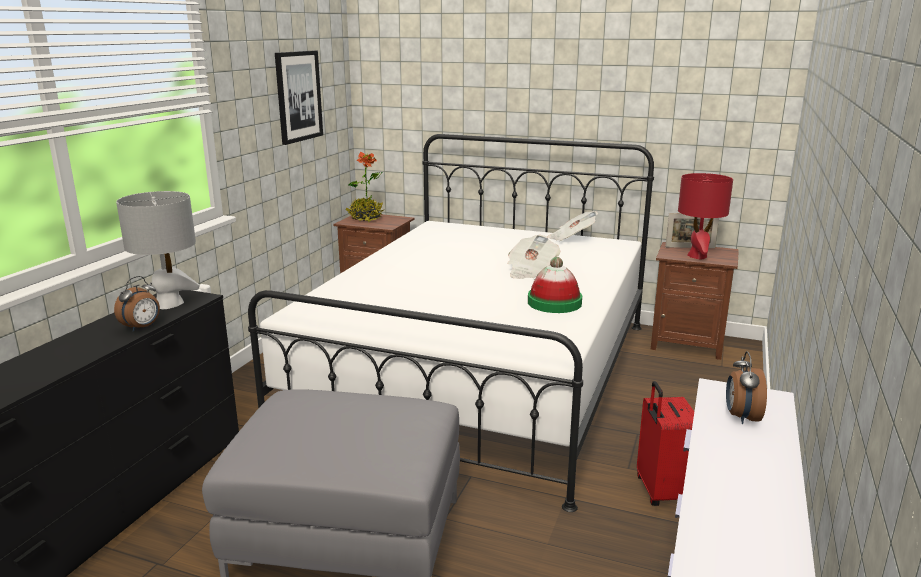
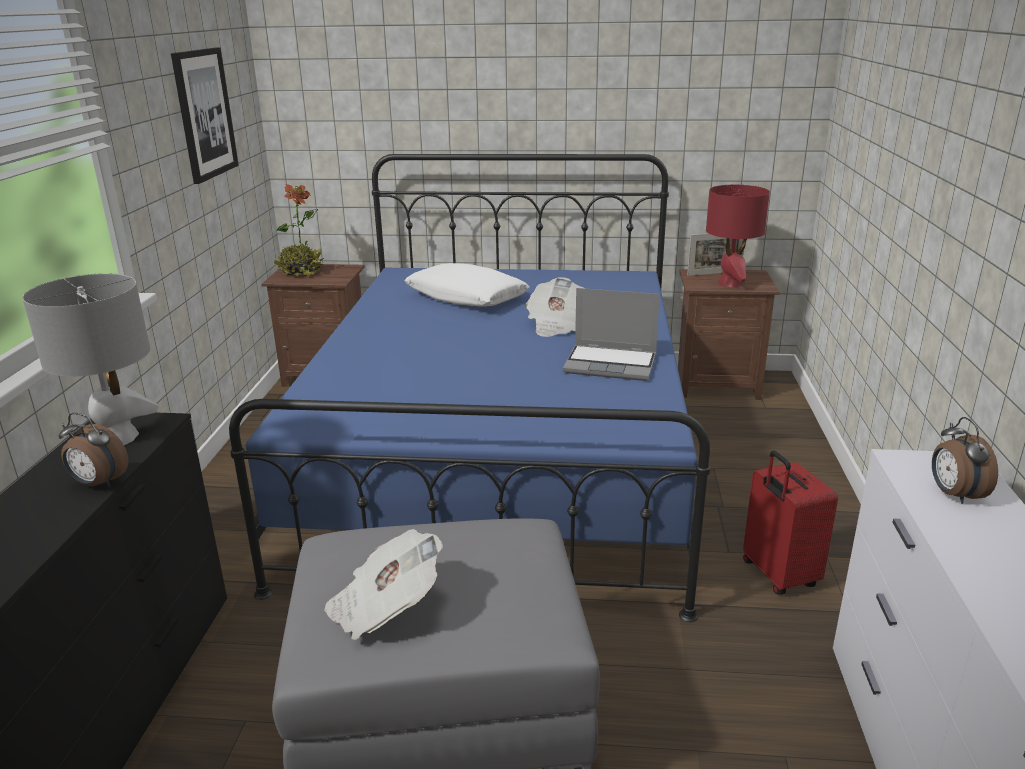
camera: 15 degrees left, 5 degrees up
alarm clock [114,276,160,332] -> alarm clock turned 90 degrees clockwise [59,413,129,488]
white bed [248,134,654,512] -> blue bed [229,154,710,622]
hat [528,257,582,313] -> laptop [563,288,660,381]
newspaper [548,211,598,241] -> newspaper moved to [324,529,443,640]
none -> white pillow [405,263,530,307]

